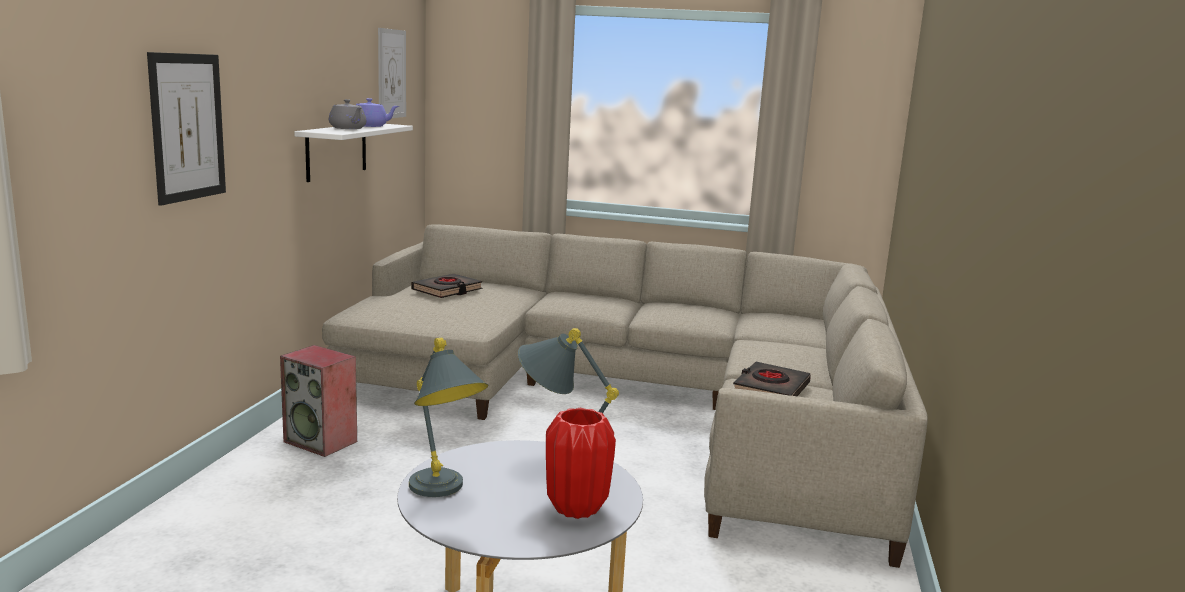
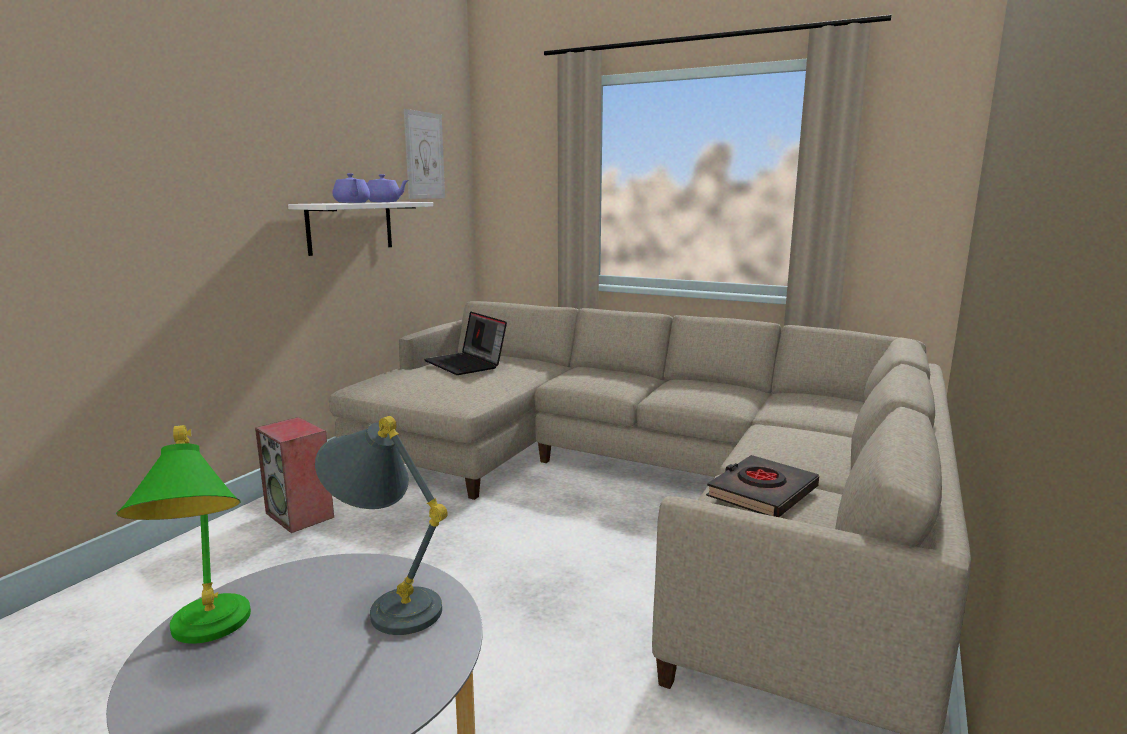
camera: 15 degrees right, 0 degrees up
picture [147,52,226,206] -> none
grey teapot [329,99,366,129] -> purple teapot [333,173,370,203]
grey table lamp [409,337,489,497] -> green table lamp [116,425,251,644]
black book [411,274,482,298] -> laptop [424,312,507,375]
red vase [546,408,616,519] -> none

